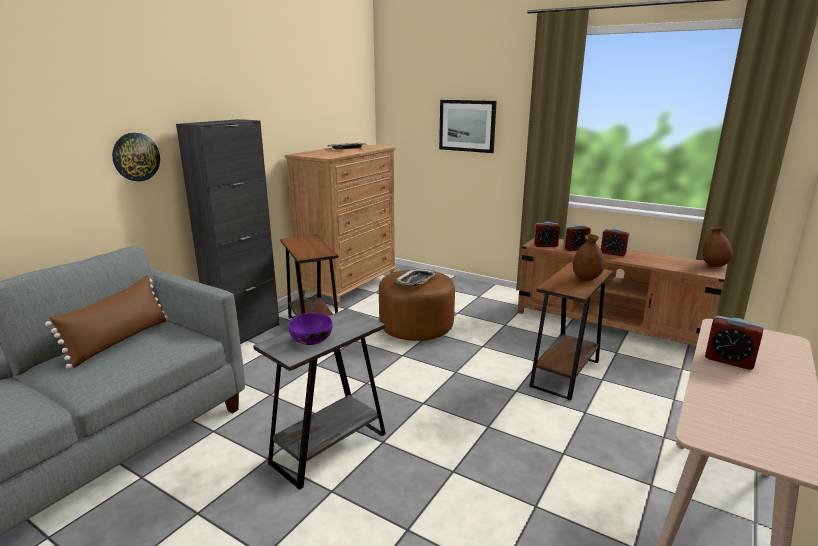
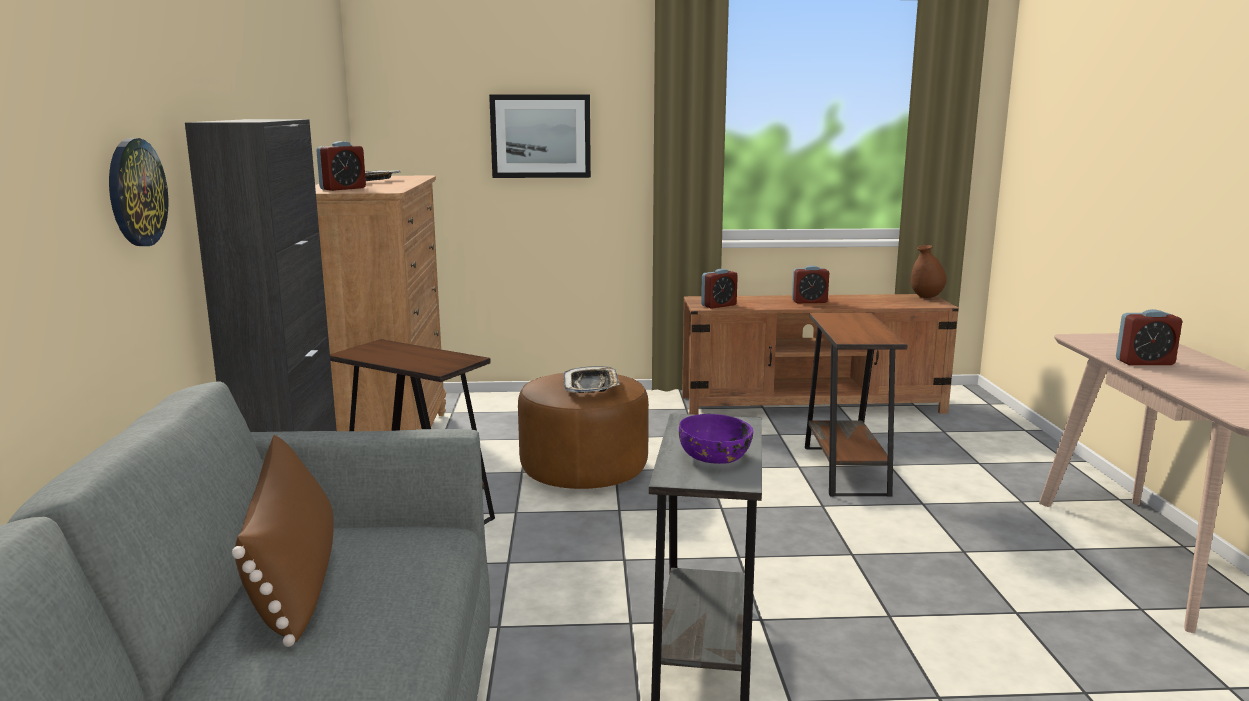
camera: 35 degrees left, 5 degrees down
alarm clock [563,225,591,251] -> alarm clock moved to [316,141,366,191]
brown vase [573,234,605,281] -> none

